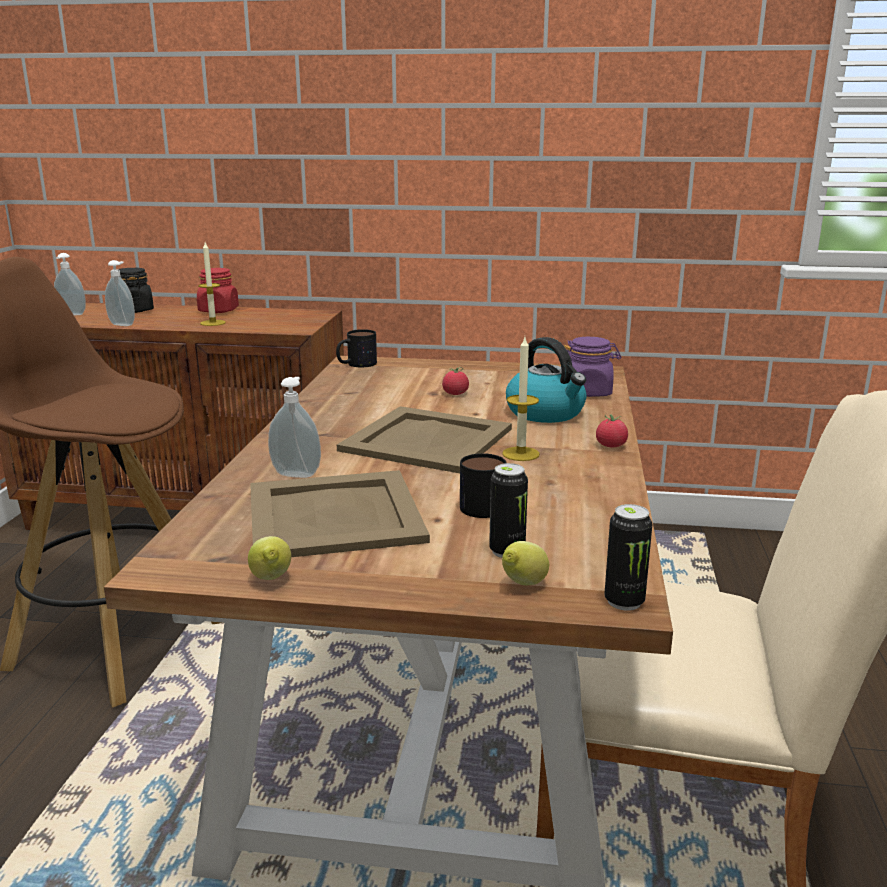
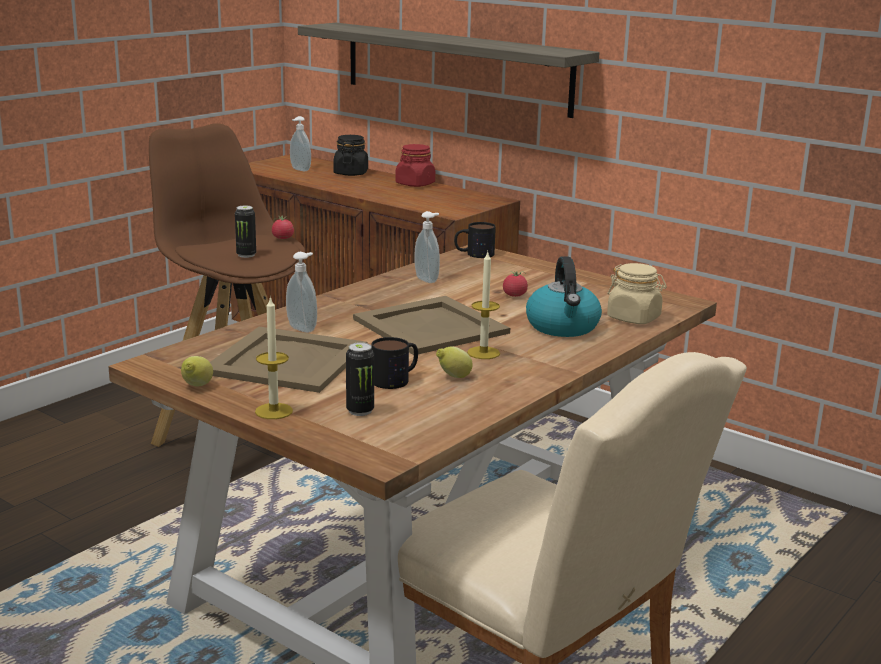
camera: 30 degrees right, 0 degrees up
soap dispenser [105,260,135,326] -> soap dispenser moved to [415,211,440,283]
candle [198,242,226,326] -> candle moved to [255,296,293,419]
lemon [502,541,549,585] -> lemon moved to [436,347,473,378]
purple jar [564,337,621,397] -> beige jar [607,263,667,324]
tomato [596,414,628,447] -> tomato moved to [272,215,294,239]
can [604,504,652,611] -> can moved to [235,206,256,258]
none -> shelf [298,23,599,118]

